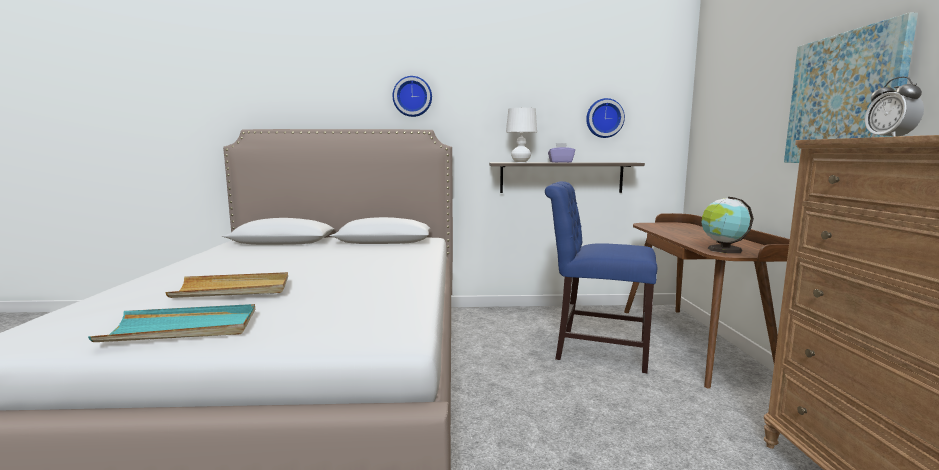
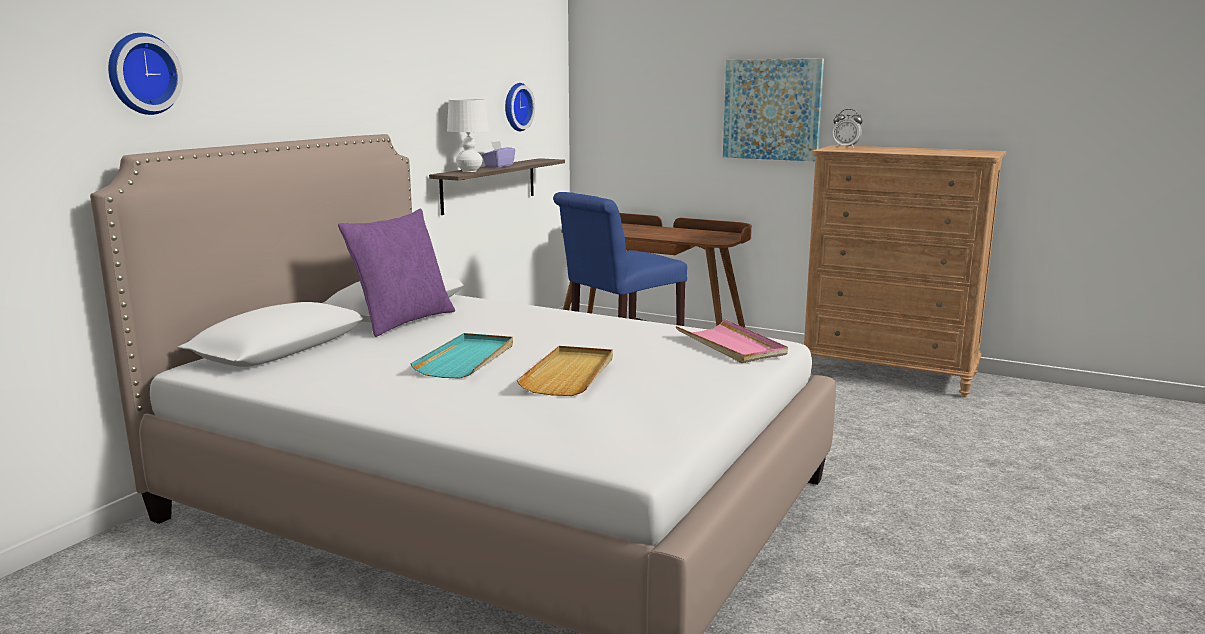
camera: 60 degrees left, 5 degrees up
turquoise tray [88,304,255,342] -> turquoise tray moved to [410,333,513,379]
wall clock [393,76,432,117] -> wall clock moved to [108,33,183,115]
globe [702,196,754,253] -> none
none -> purple pillow [338,209,455,337]
none -> pink tray [676,319,788,363]

